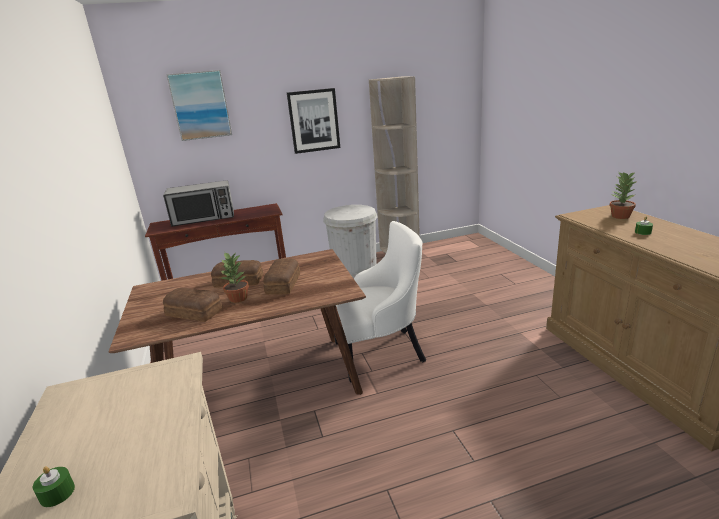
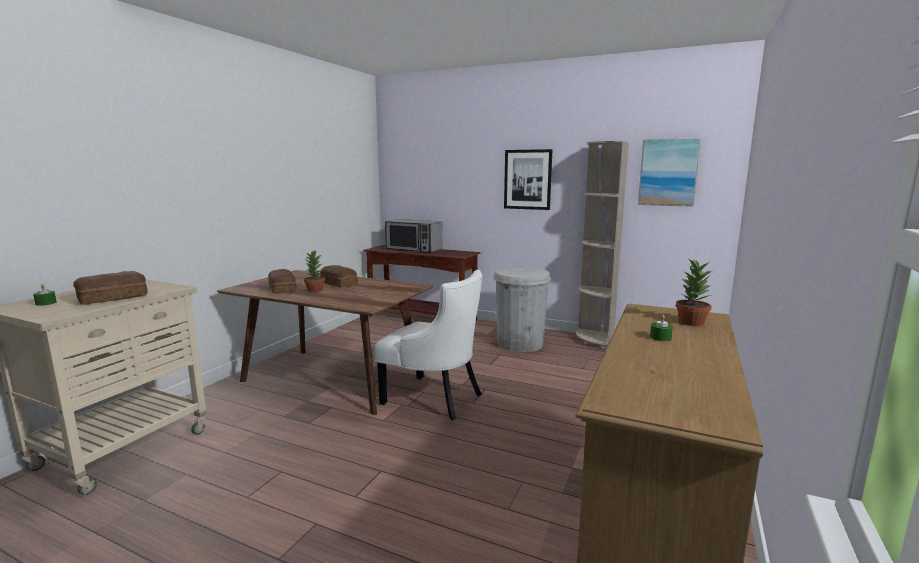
camera: 40 degrees right, 10 degrees down
picture [166,70,232,141] -> picture moved to [638,138,701,207]
bread [263,259,300,295] -> bread moved to [73,271,147,305]

